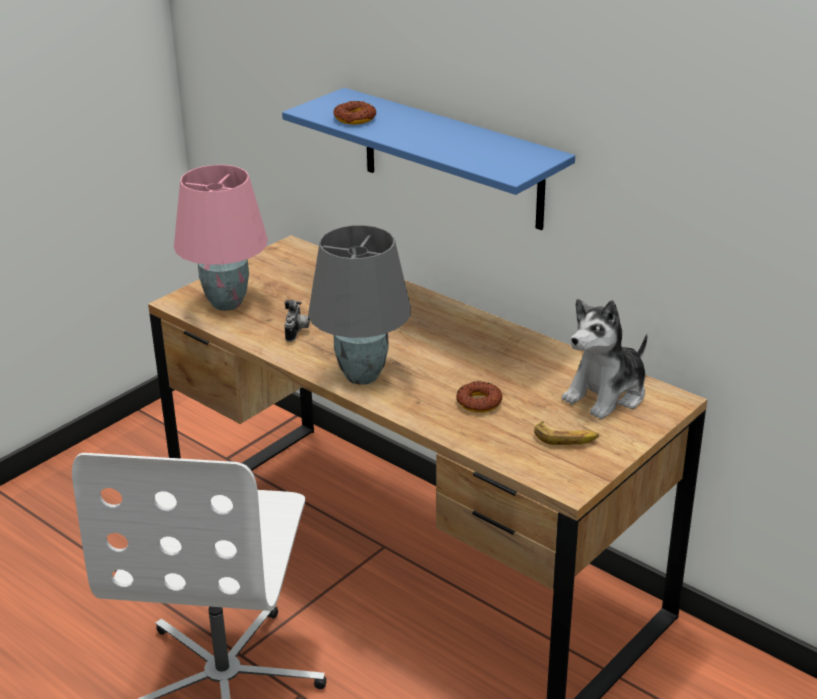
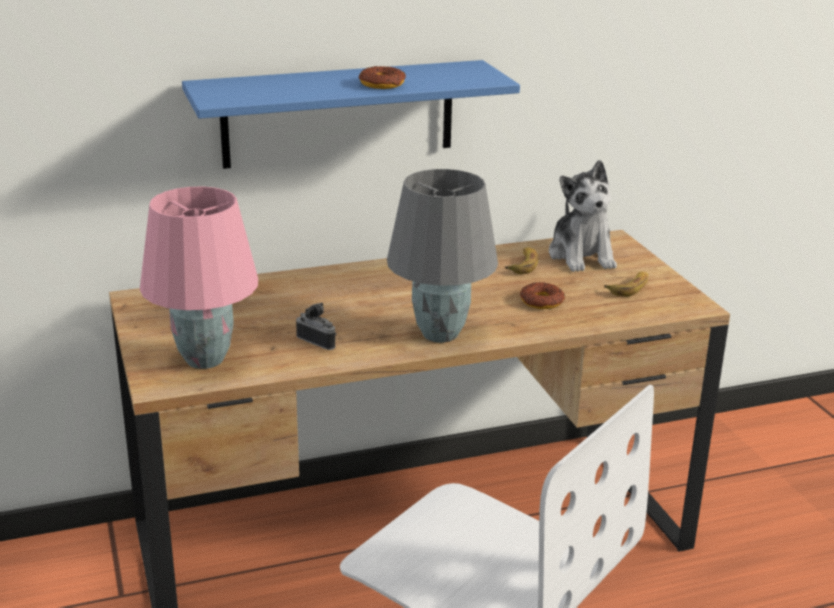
camera: 60 degrees left, 5 degrees down
donut [333,101,376,125] -> donut moved to [359,66,406,89]
none -> banana [505,247,538,274]

